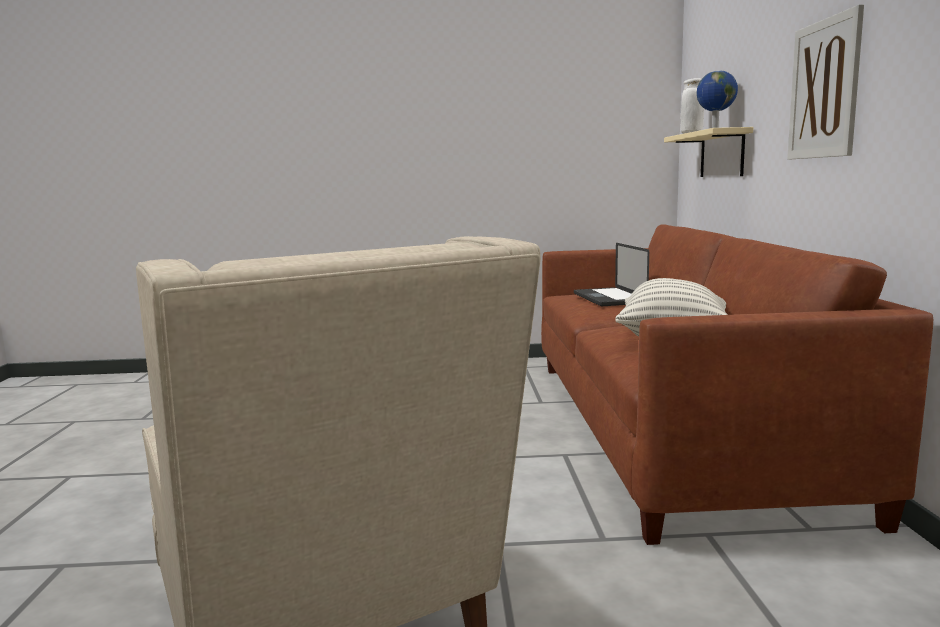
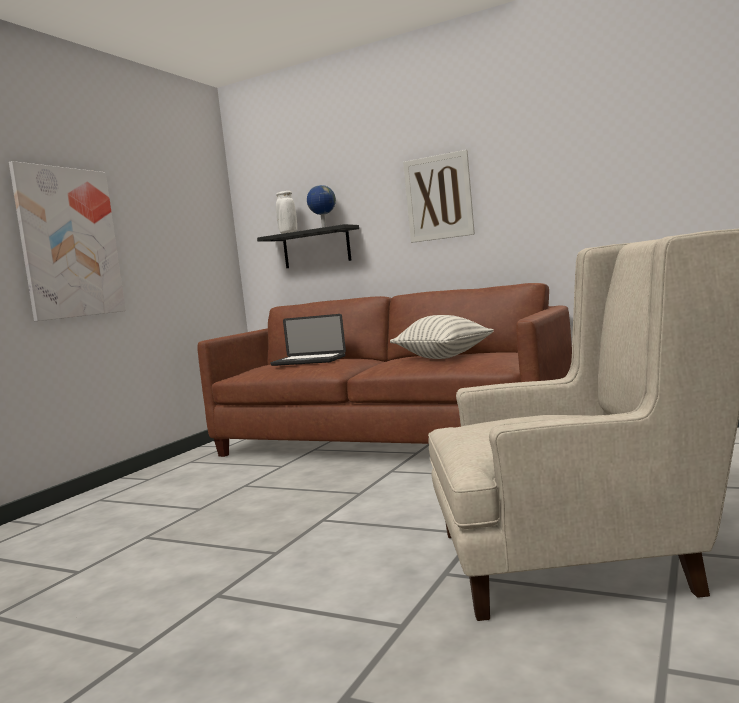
camera: 60 degrees left, 5 degrees down
beige shelf [664,127,754,177] -> black shelf [257,224,359,268]
none -> picture [9,161,126,321]

